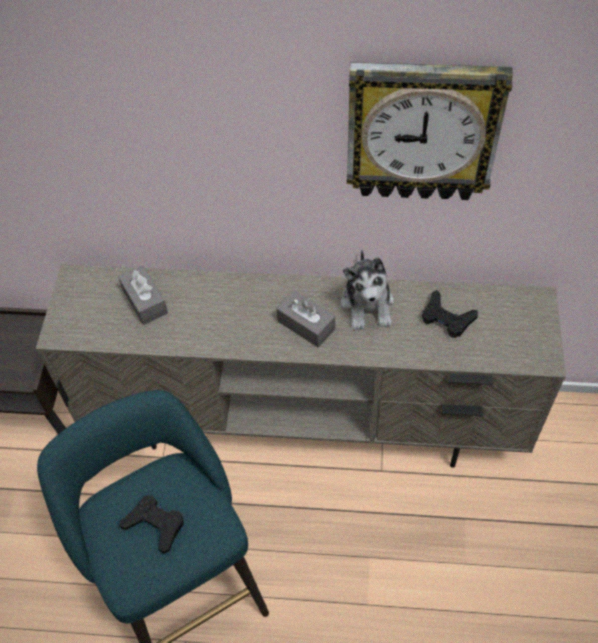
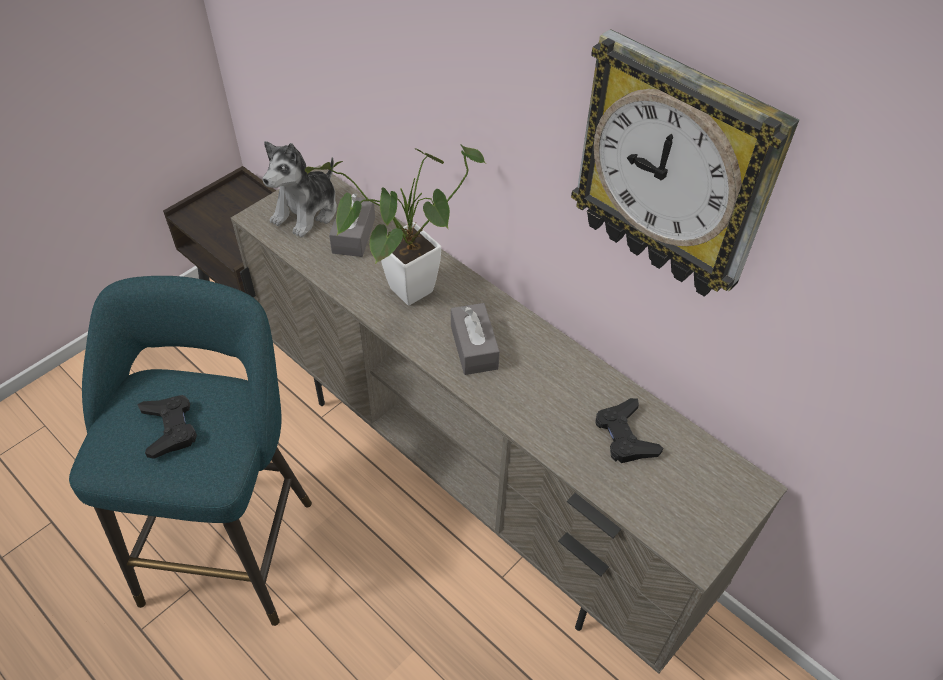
camera: 35 degrees right, 5 degrees down
plush toy [341,250,394,330] -> plush toy moved to [263,141,337,237]
none -> potted plant [305,144,485,306]

